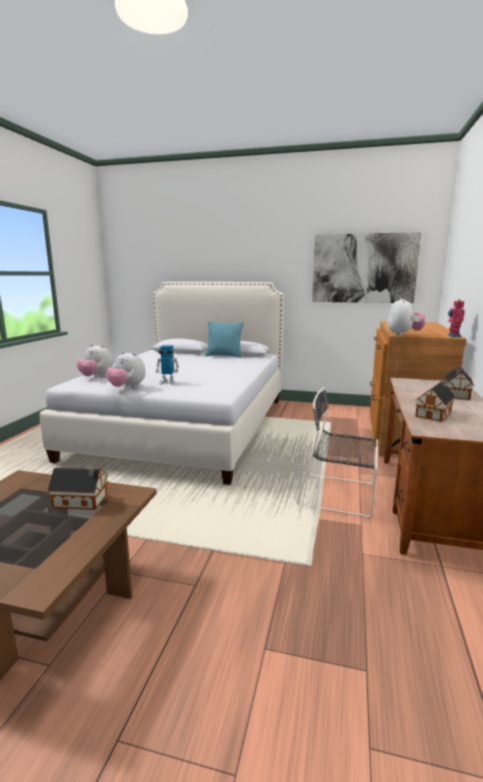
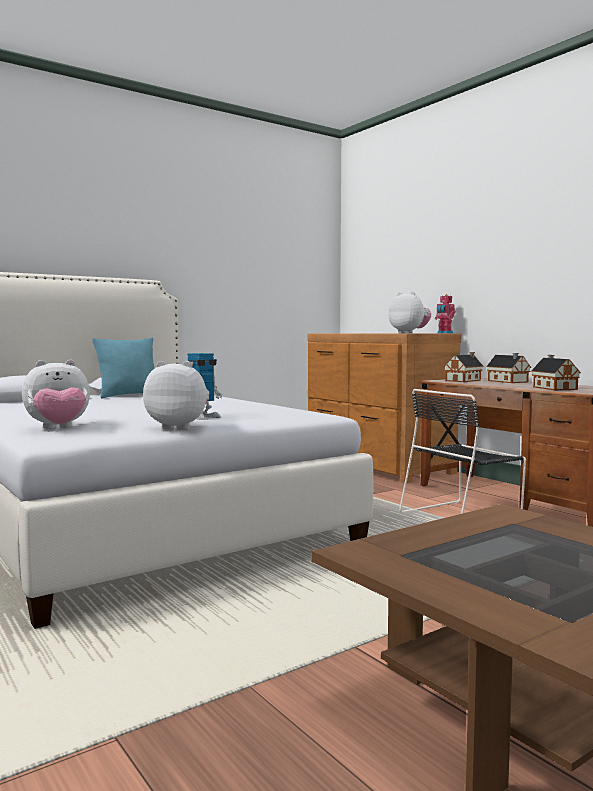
camera: 50 degrees left, 10 degrees down
toy house [47,467,109,510] -> toy house moved to [444,352,484,382]
plush toy [106,351,146,388] -> plush toy turned 150 degrees counterclockwise [143,361,209,430]
picture [312,232,422,303] -> none

